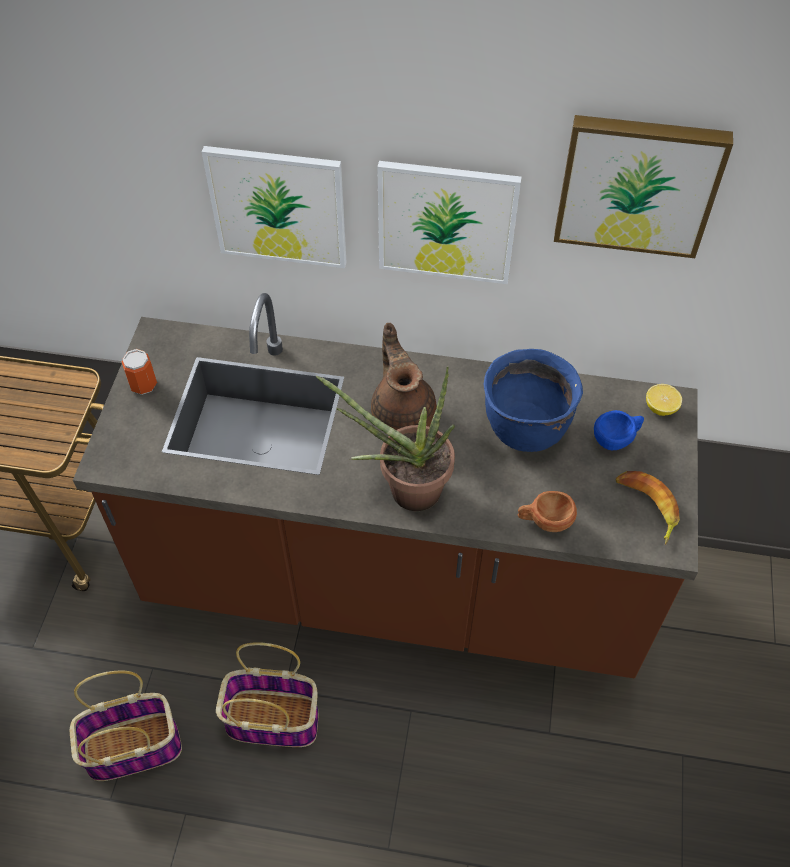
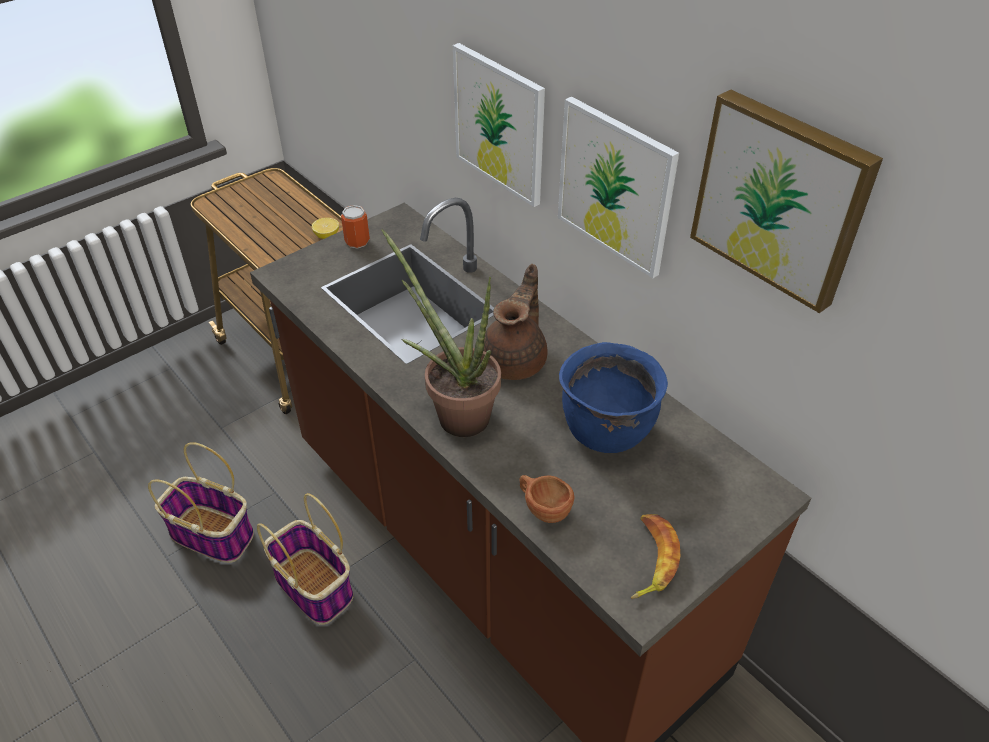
camera: 40 degrees right, 10 degrees down
blue cup [594,410,644,450] -> none
lemon [646,384,682,416] -> lemon moved to [312,218,339,239]

